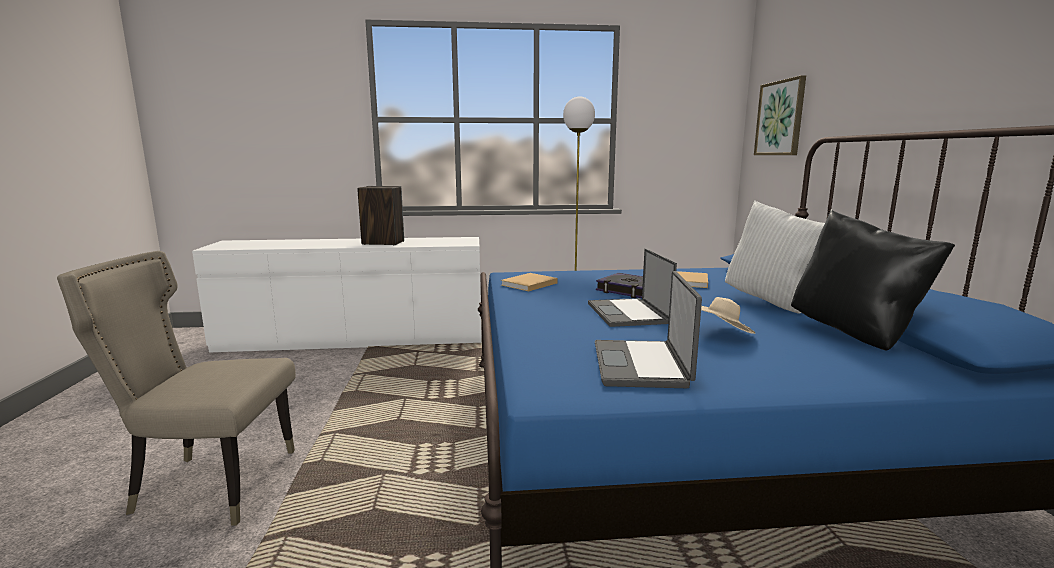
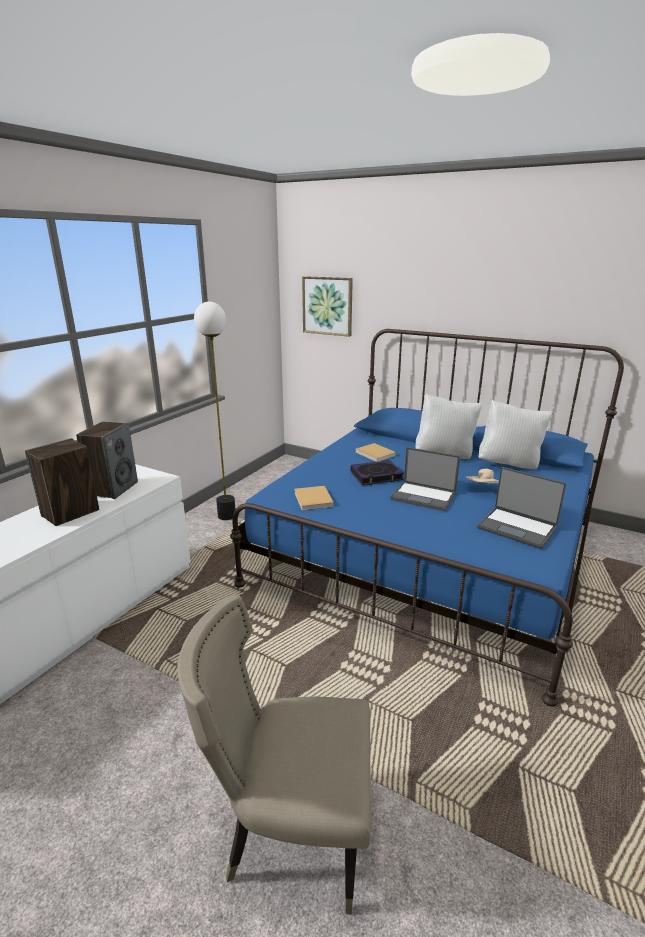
camera: 55 degrees left, 10 degrees up
beige chair [57,251,296,526] -> beige chair turned 60 degrees clockwise [177,595,371,915]
black pillow [791,210,955,350] -> white pillow [479,400,552,470]
none -> speaker [76,422,138,499]

